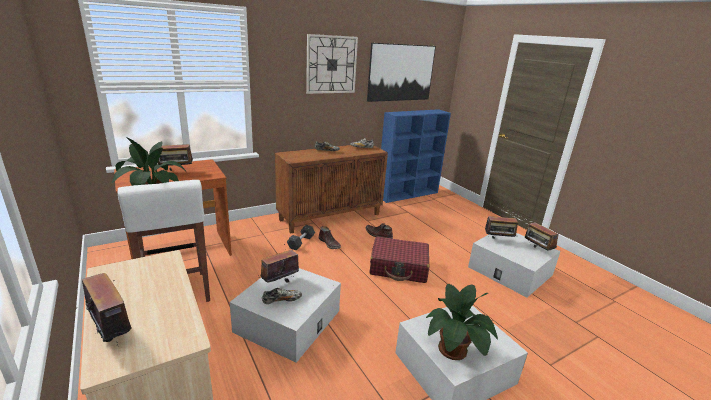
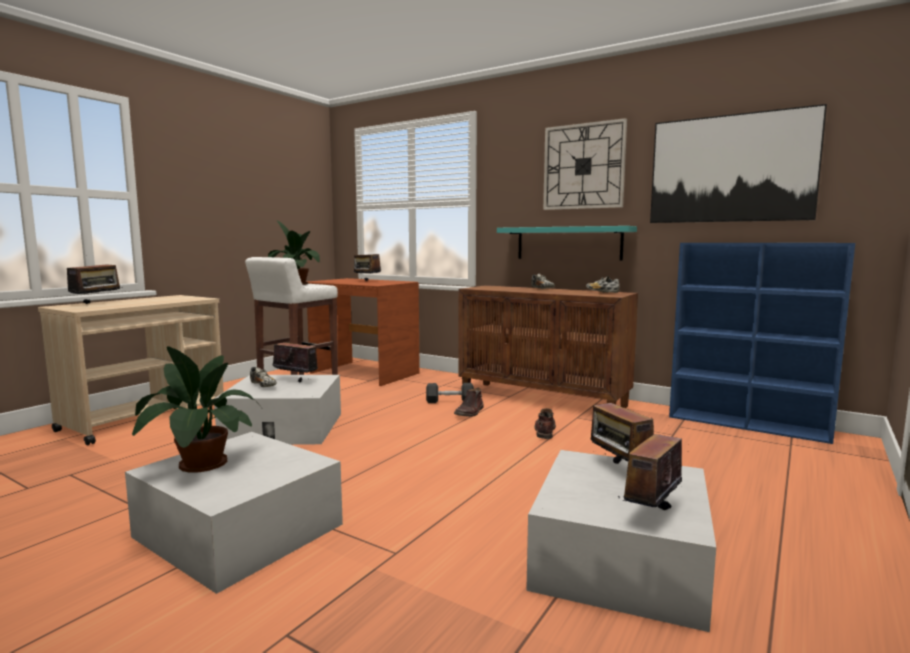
camera: 65 degrees right, 15 degrees down
red suitcase [369,236,430,283] -> none
none -> turquoise shelf [497,226,637,261]

